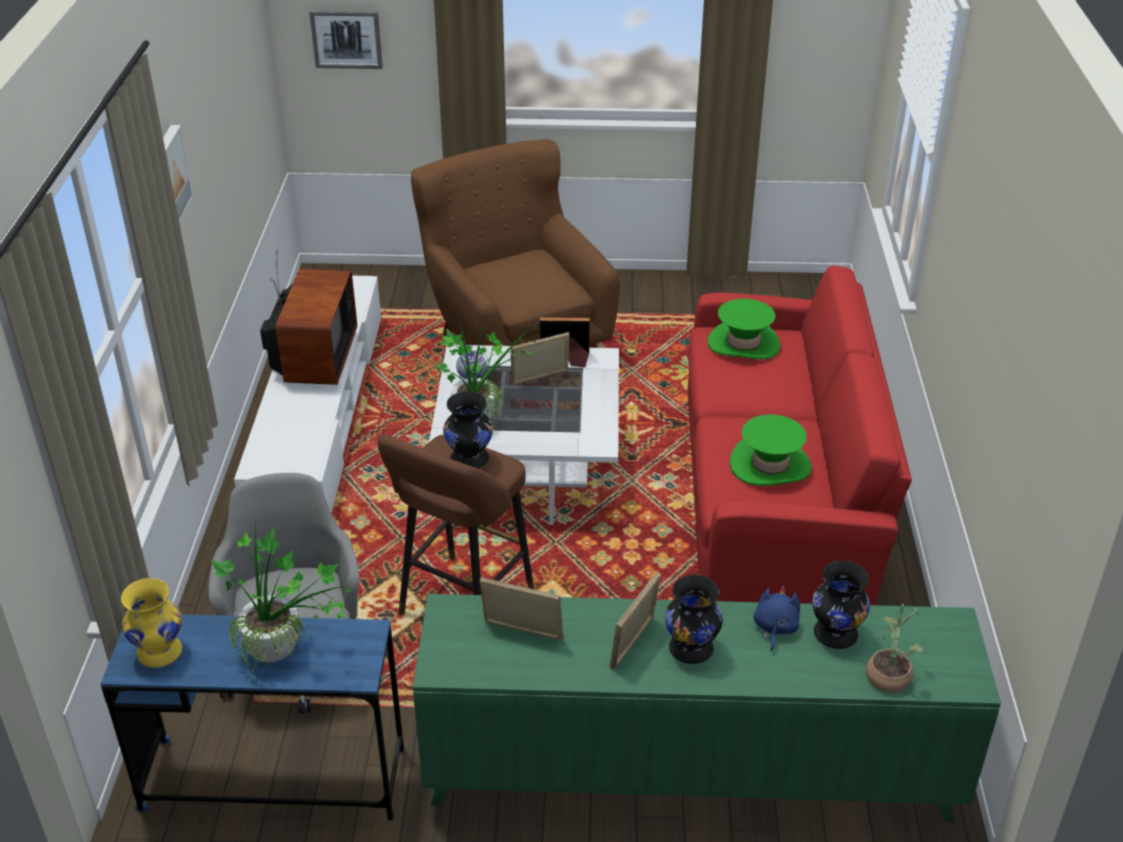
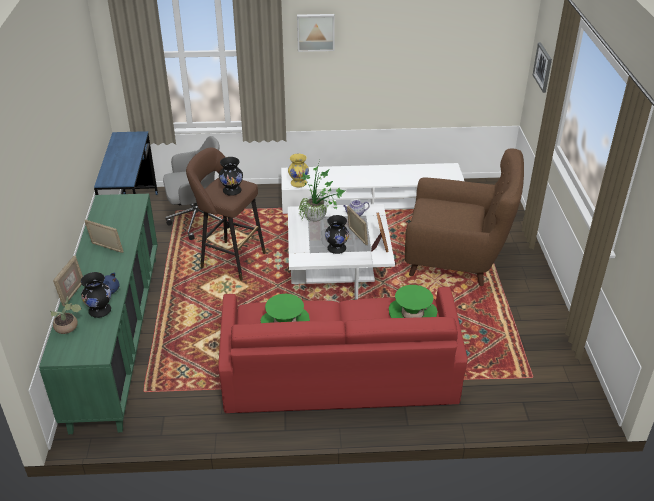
camera: 85 degrees right, 0 degrees up
yellow vase [121,578,182,668] -> yellow vase moved to [288,154,309,187]
potted plant [211,519,353,671] -> none
television [260,253,357,385] -> none
brown armchair [411,139,620,348] -> brown armchair turned 45 degrees clockwise [405,148,524,286]
picture frame [480,577,563,640] -> picture frame moved to [53,255,83,307]
black vase [665,575,723,664] -> black vase moved to [325,215,349,254]

